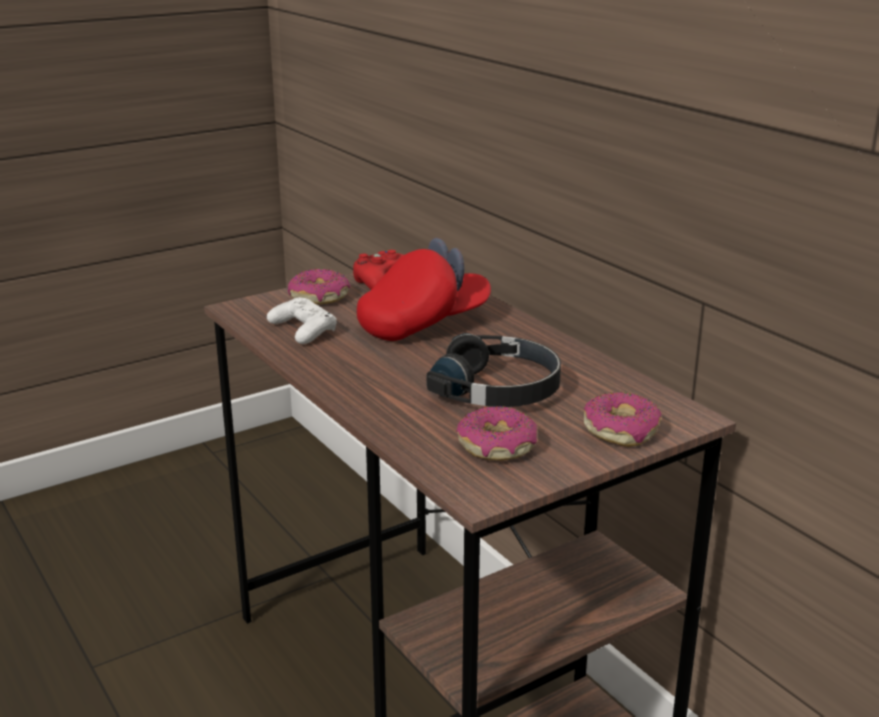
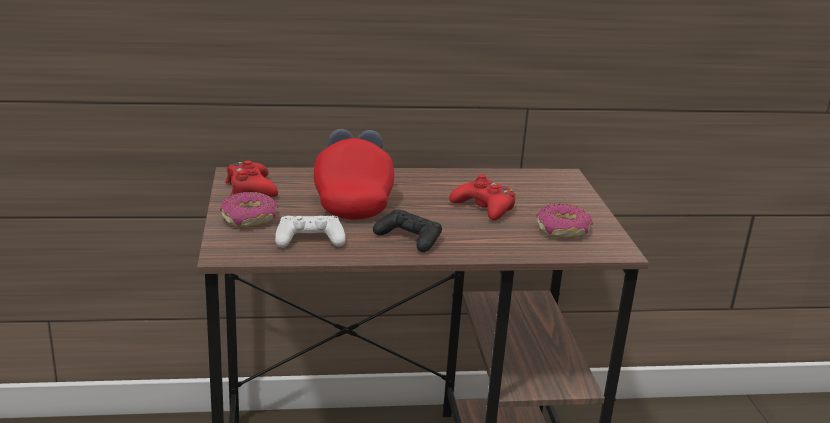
camera: 65 degrees left, 0 degrees up
black headphones [426,333,561,407] -> red game controller [449,174,515,220]
donut [584,392,662,447] -> none
none -> black game controller [373,209,442,252]

